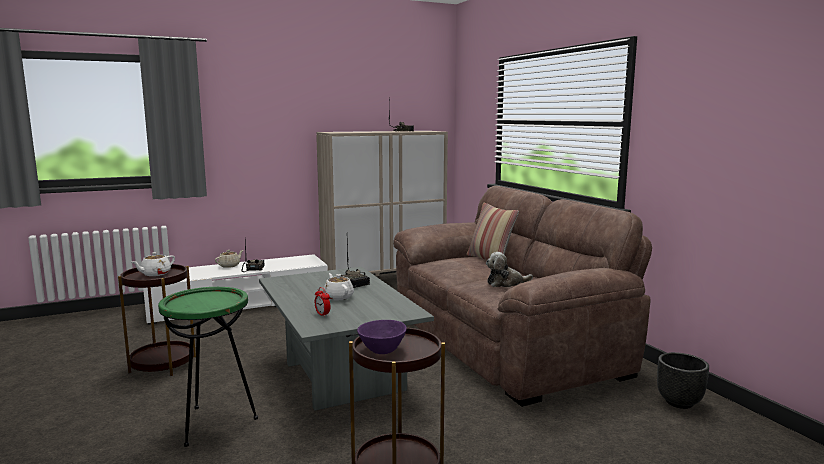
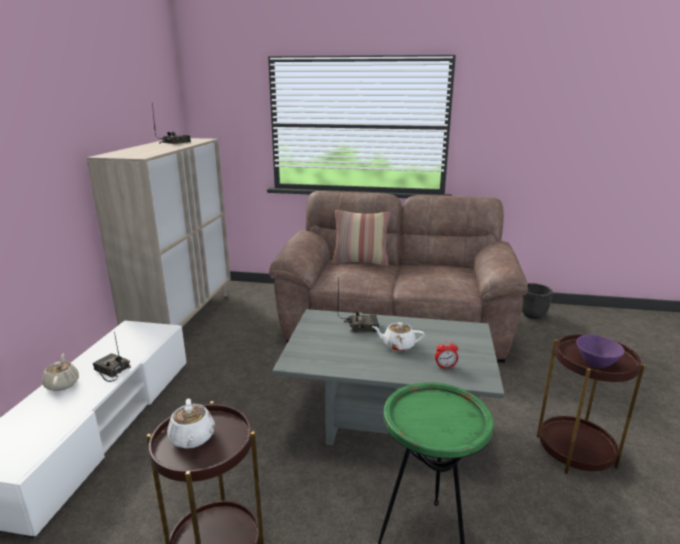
camera: 55 degrees left, 10 degrees up
plush toy [486,252,533,287] -> none

